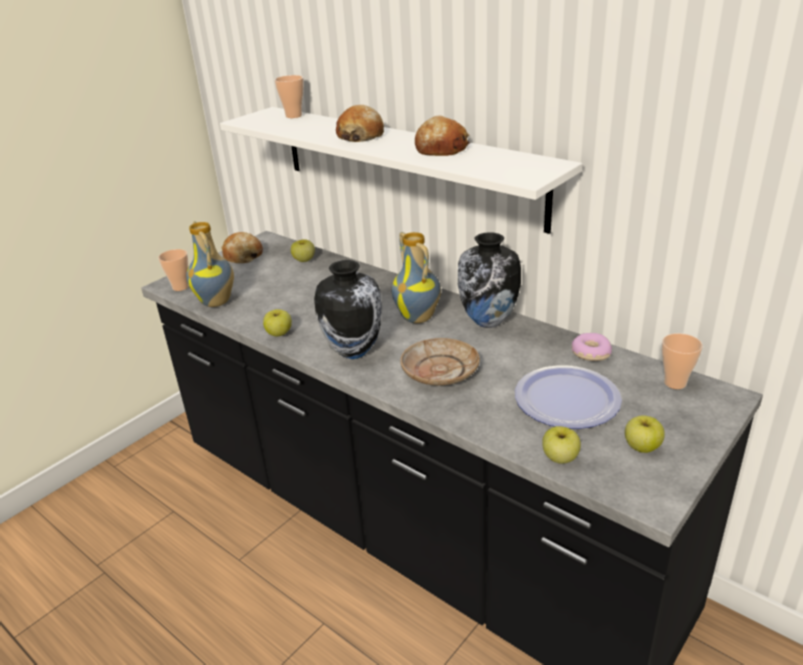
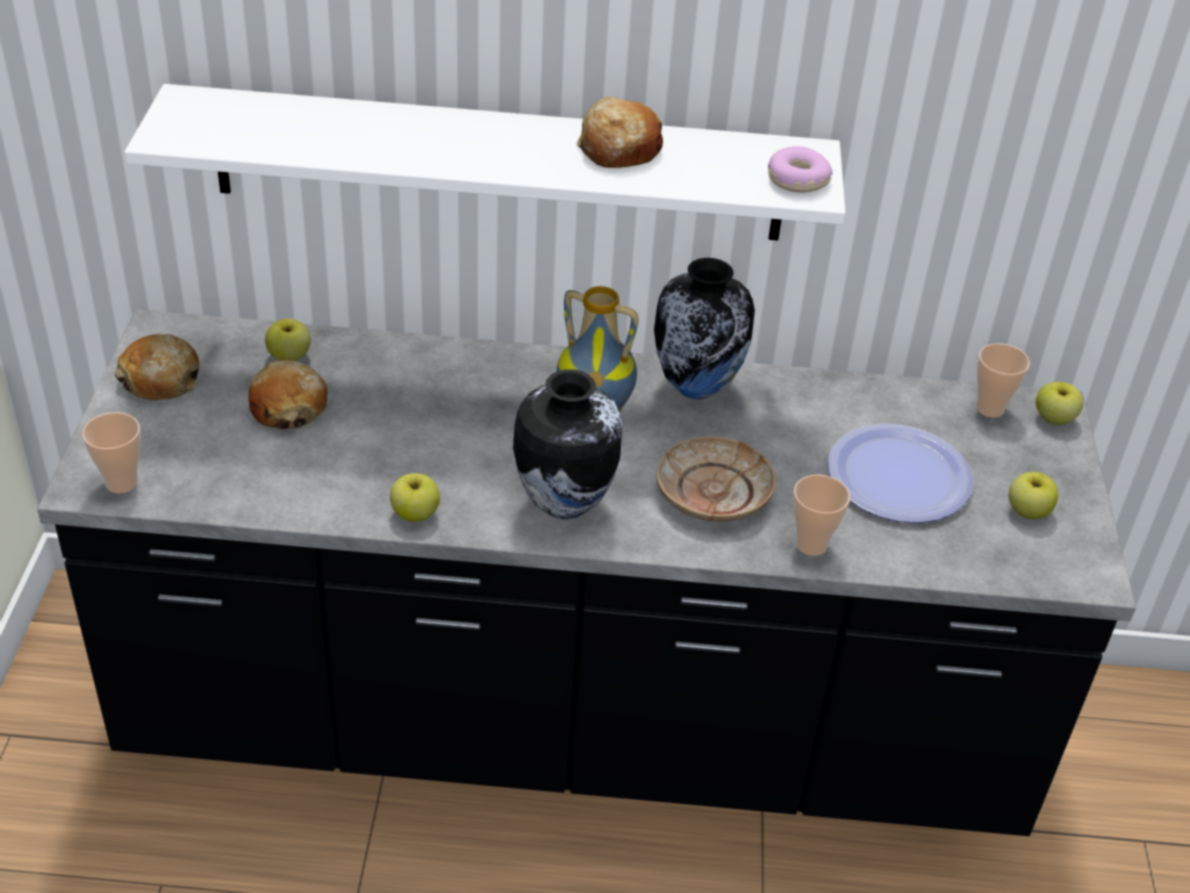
camera: 40 degrees left, 10 degrees up
vase [186,221,234,307] -> none
cup [274,75,304,118] -> cup moved to [793,475,850,556]
bread [336,105,384,142] -> bread moved to [249,359,327,429]
apple [542,426,581,464] -> apple moved to [1036,382,1083,425]
donut [572,333,612,361] -> donut moved to [768,146,833,192]

